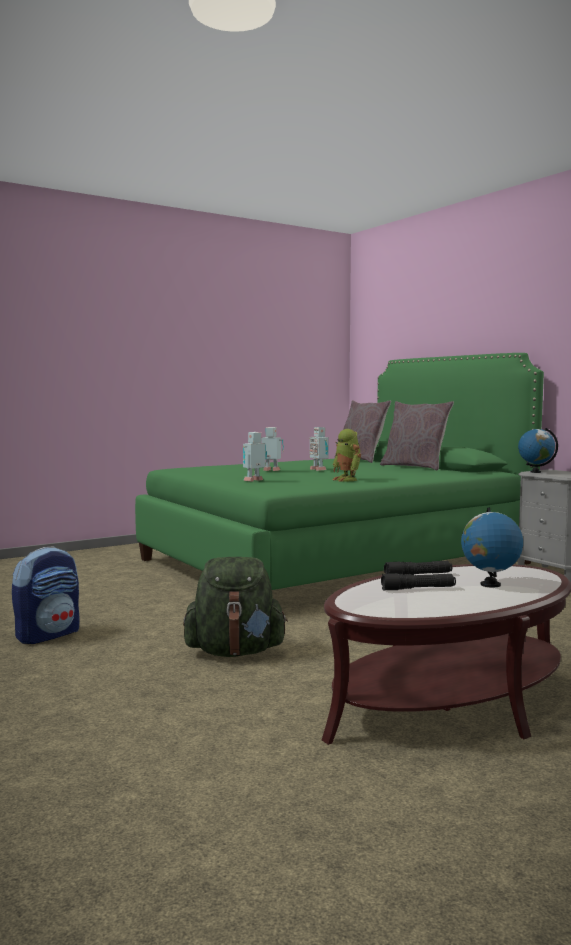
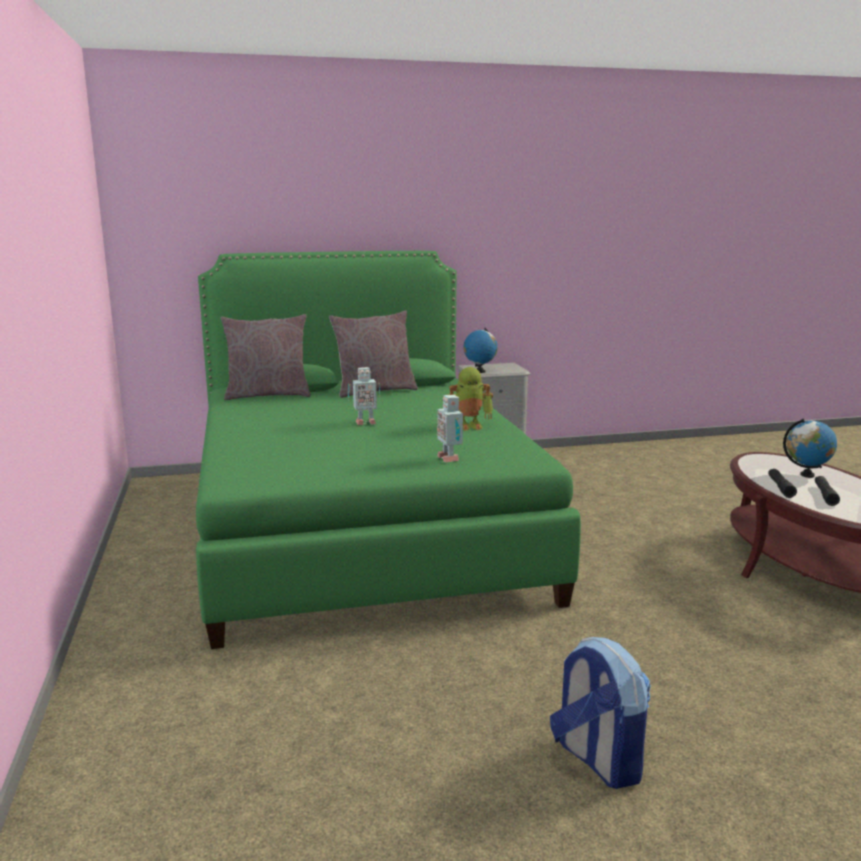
camera: 70 degrees left, 10 degrees up
green backpack [183,557,288,657] -> none
toy robot [261,427,284,471] -> none

